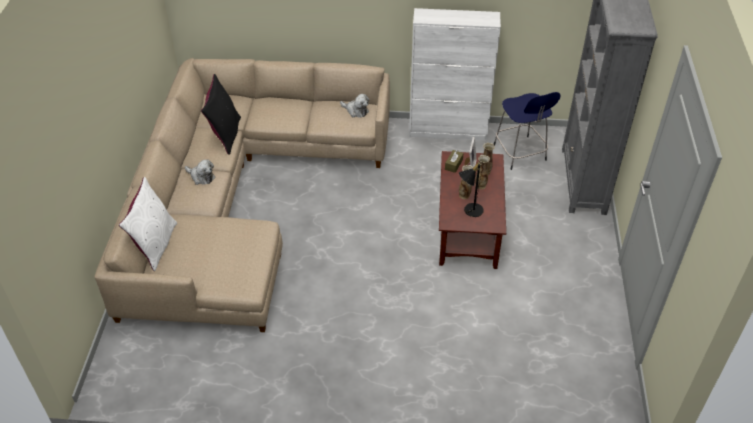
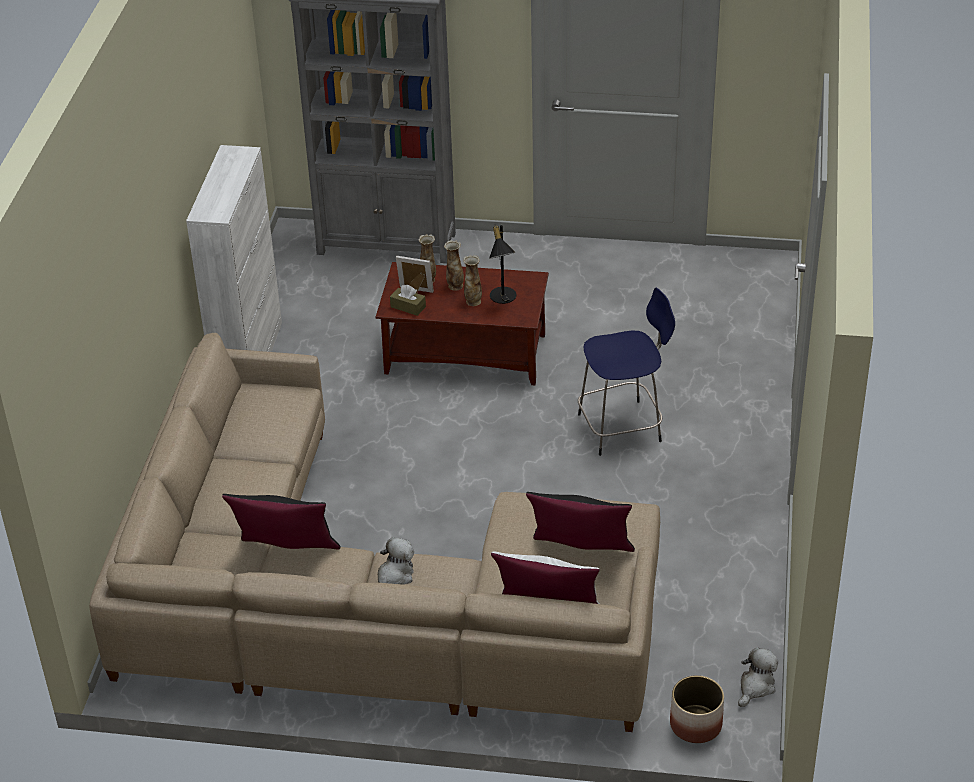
camera: 85 degrees left, 5 degrees down
plush toy [340,94,369,118] -> plush toy moved to [738,647,778,707]
blue stool [494,92,561,170] -> blue stool moved to [578,288,675,456]
none -> black pillow [526,492,635,552]
none -> planter [670,675,724,743]

